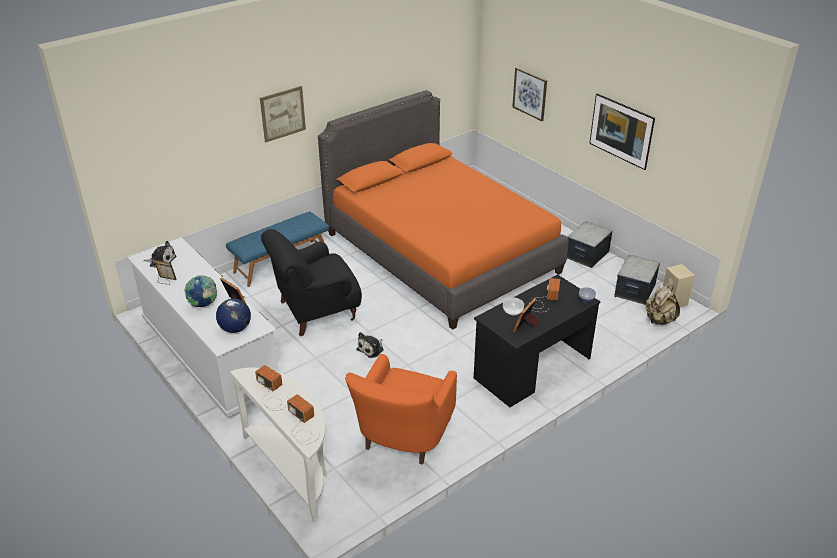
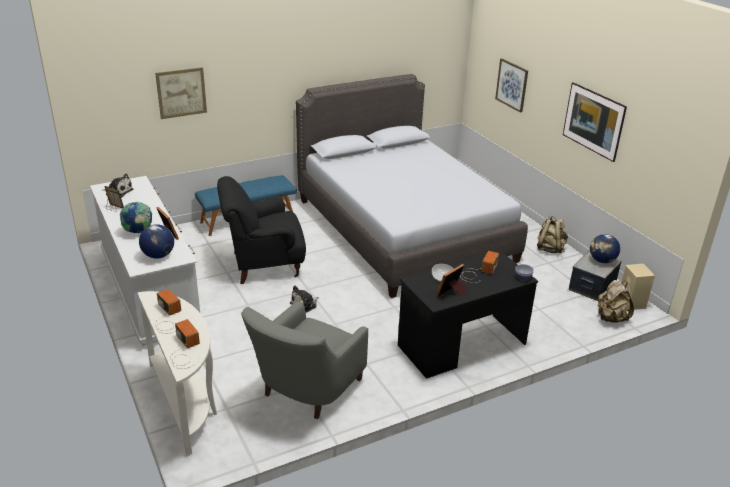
camera: 10 degrees right, 5 degrees down
picture [260,86,306,142] -> picture moved to [155,67,207,119]
orange bed [318,90,569,330] -> grey bed [296,74,528,298]
orange armchair [345,354,457,465] -> grey armchair [241,301,368,419]
storage box [567,221,613,268] -> beige backpack [537,216,568,253]
none -> globe [590,234,620,263]

